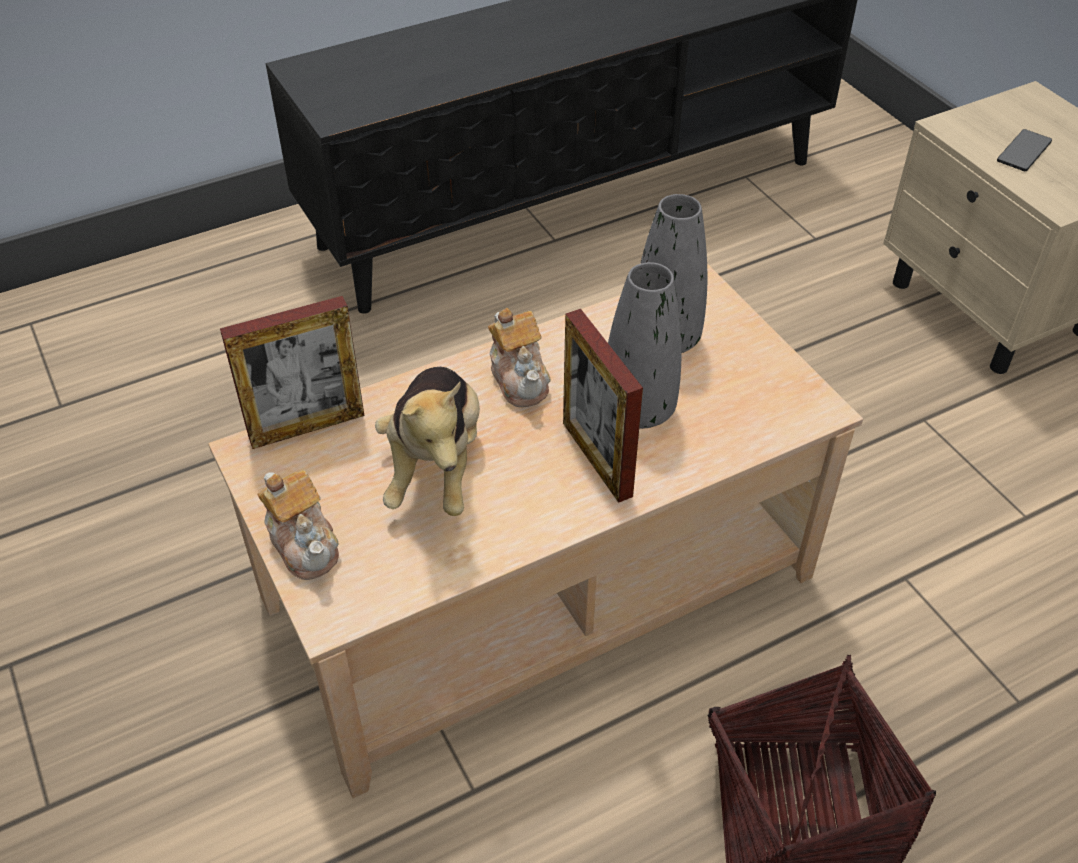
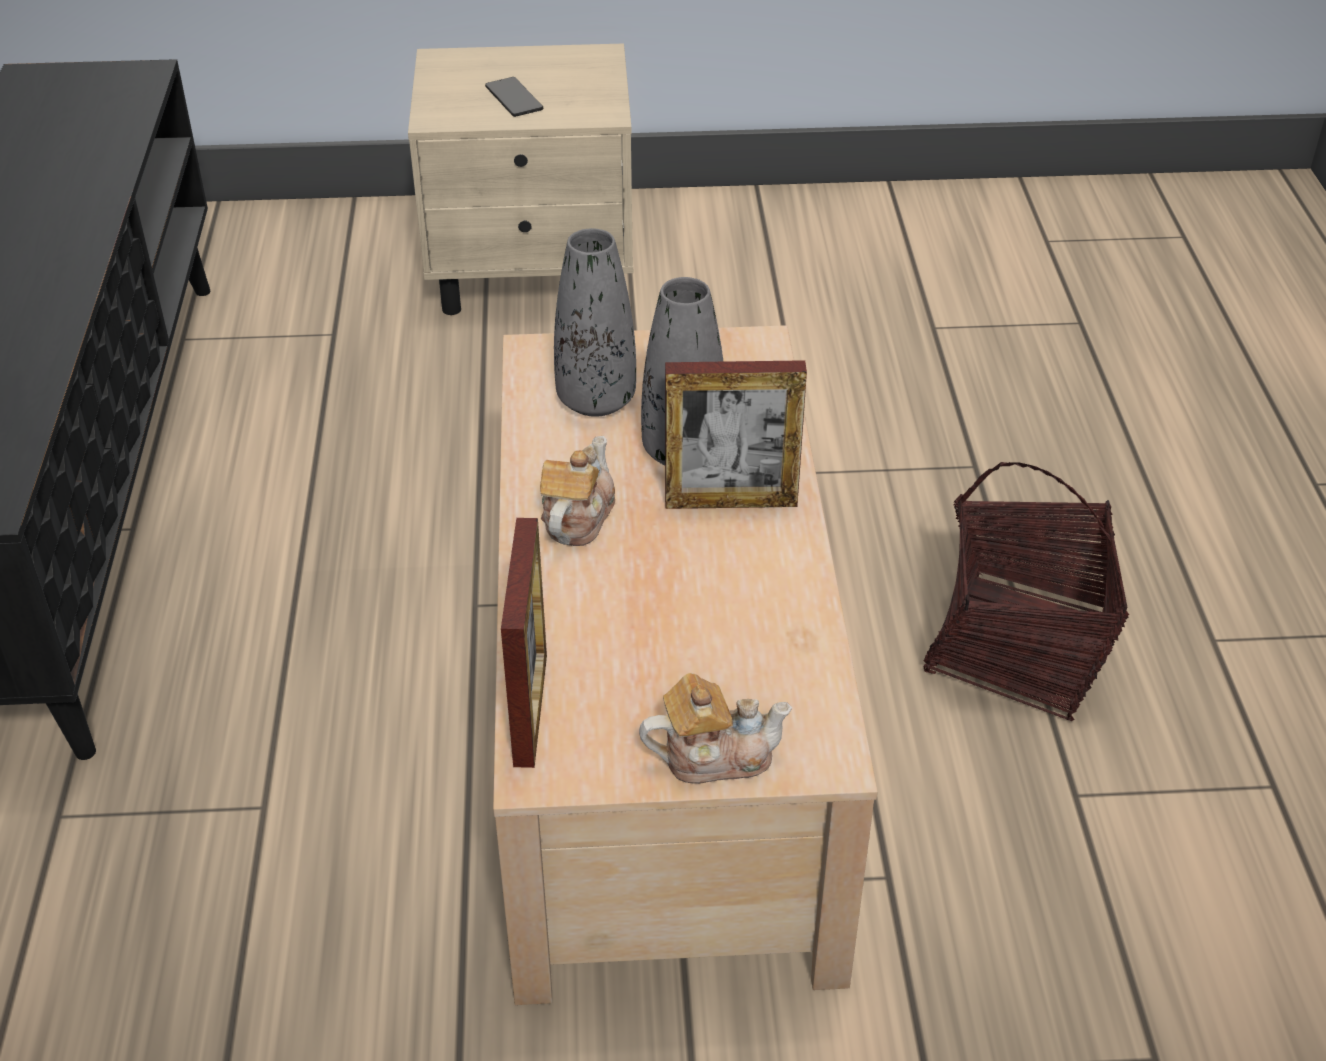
camera: 65 degrees left, 5 degrees down
plush toy [375,367,480,516] -> none
teapot [488,308,550,407] -> teapot turned 75 degrees counterclockwise [540,436,615,546]

